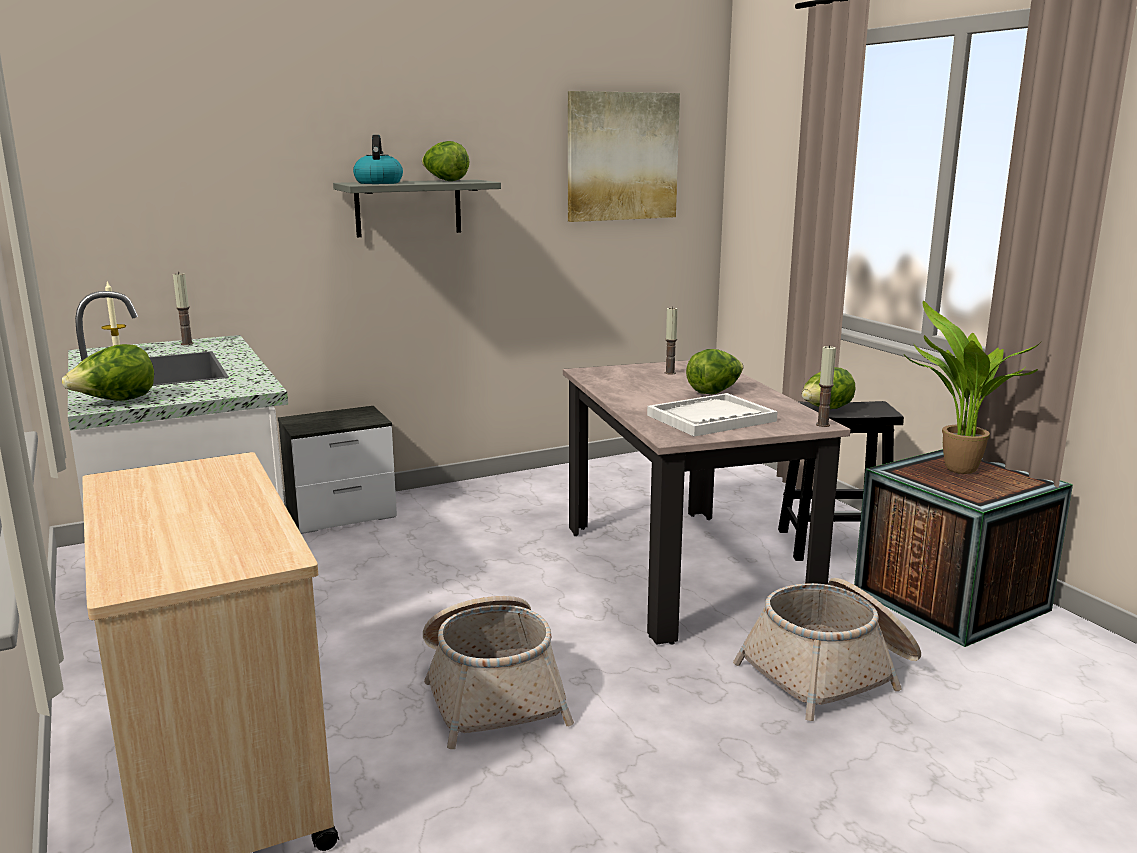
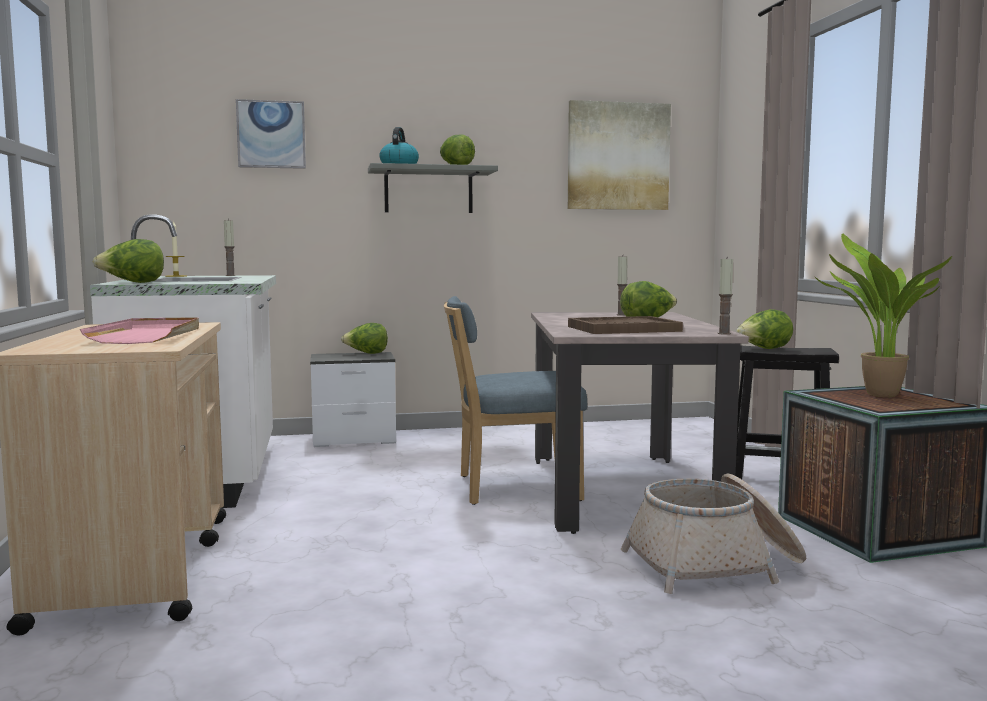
camera: 15 degrees right, 10 degrees down
basket [423,596,574,749] -> none
white tray [647,393,778,437] -> brown tray [568,316,683,334]
none -> pink tray [80,317,199,344]
none -> picture [236,99,306,169]
none -> lettuce [341,323,388,354]
none -> blue chair [444,296,587,505]

